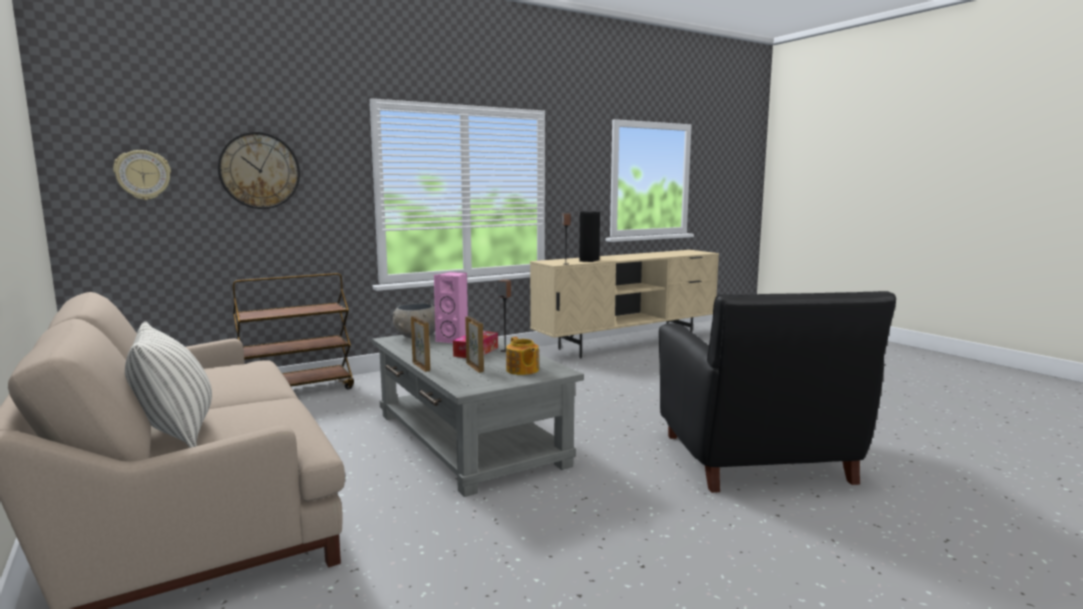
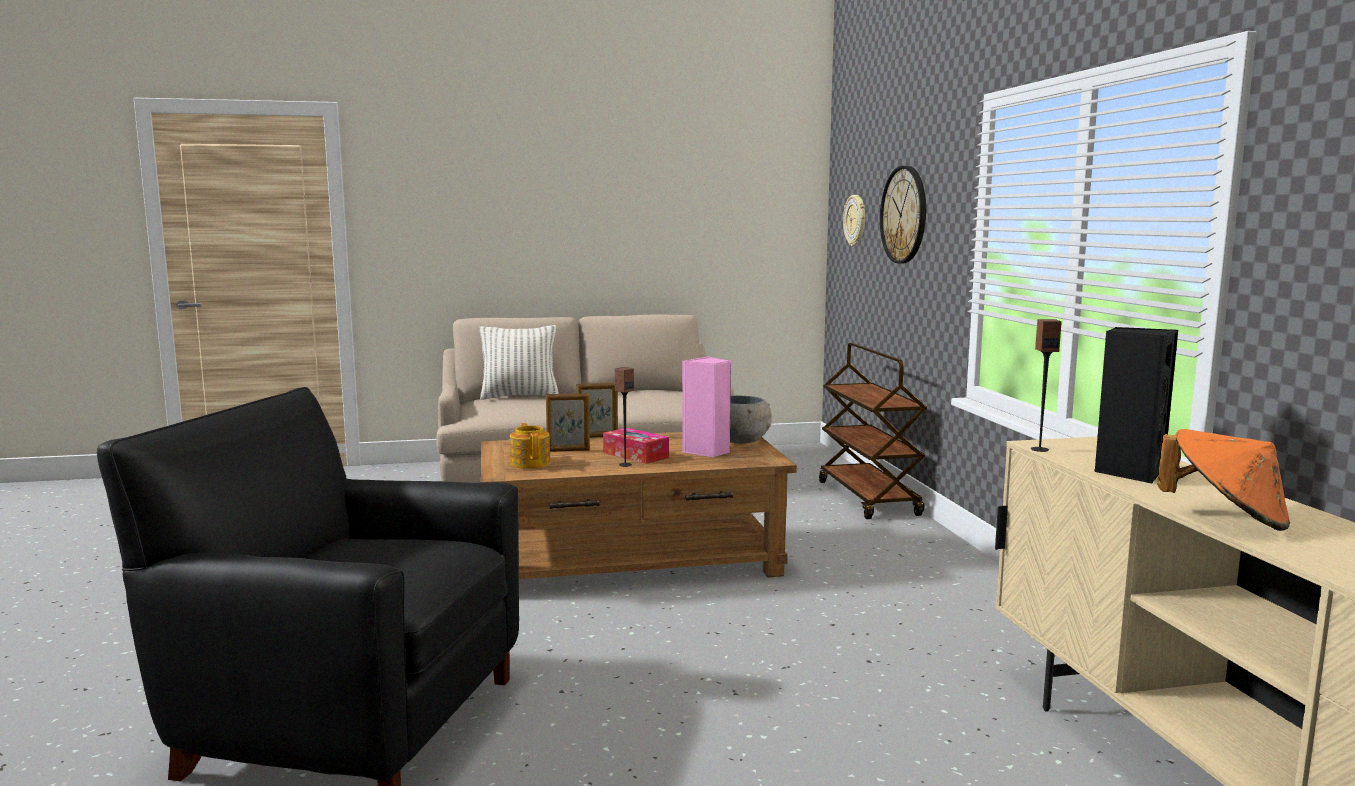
camera: 110 degrees right, 0 degrees up
grey coffee table [372,330,584,497] -> brown coffee table [481,432,797,579]
teapot [506,337,539,375] -> teapot turned 75 degrees clockwise [510,423,550,469]
none -> orange hat [1157,429,1290,531]

